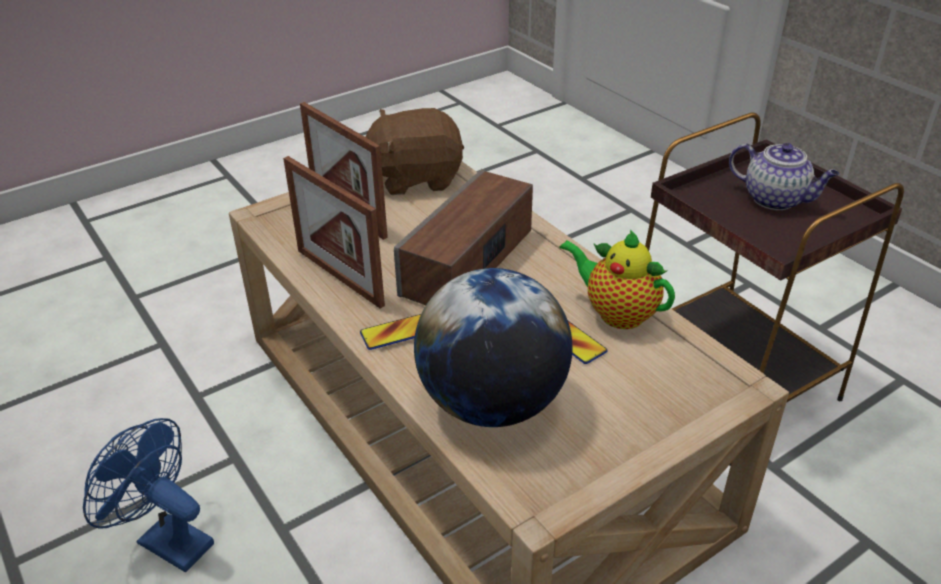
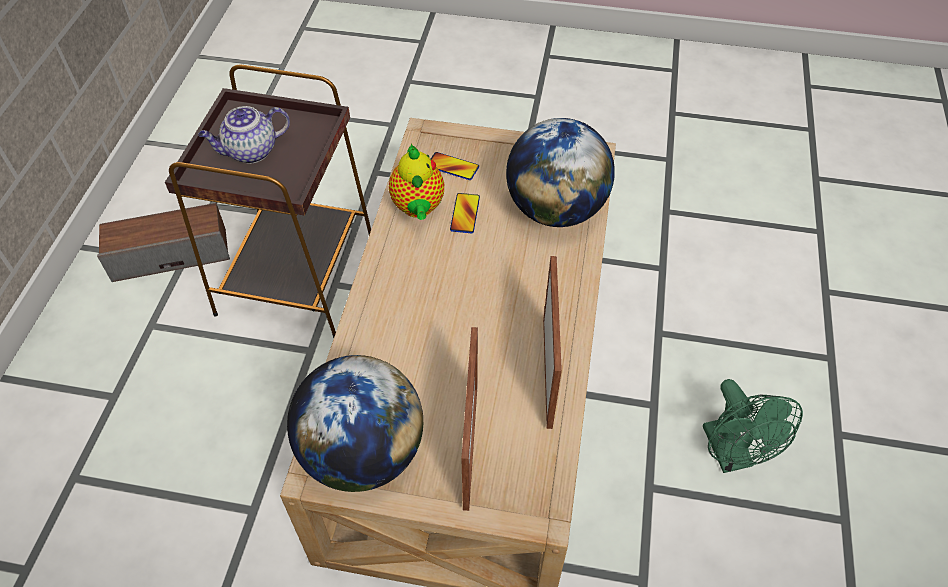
camera: 135 degrees left, 15 degrees up
blue fan [83,418,214,573] -> green fan [703,379,803,473]
phone [360,314,421,350] -> phone moved to [431,152,479,180]
brown plush toy [366,108,464,195] -> globe [287,355,423,492]
speaker [394,169,533,305] -> speaker moved to [97,203,230,282]
teapot [729,143,839,210] -> teapot turned 105 degrees counterclockwise [198,106,290,164]

